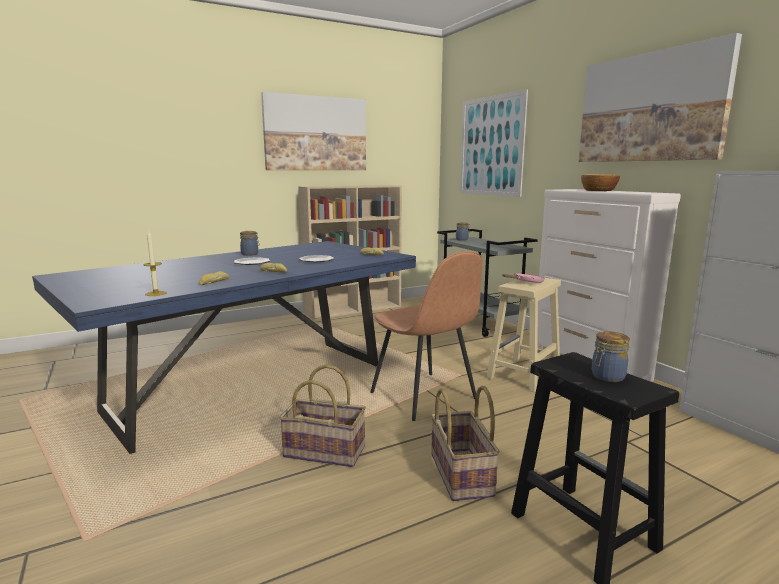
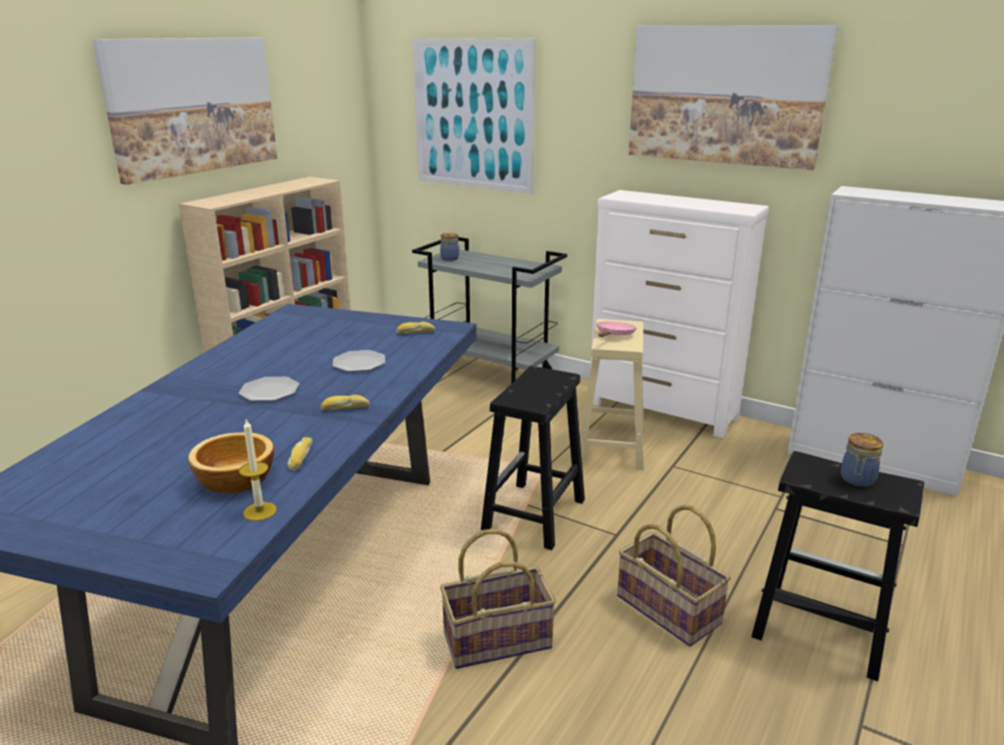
camera: 30 degrees left, 10 degrees up
jar [240,231,259,256] -> none
brown chair [370,251,483,421] -> black stool [481,366,585,550]
bowl [581,174,620,191] -> bowl moved to [188,432,274,493]

